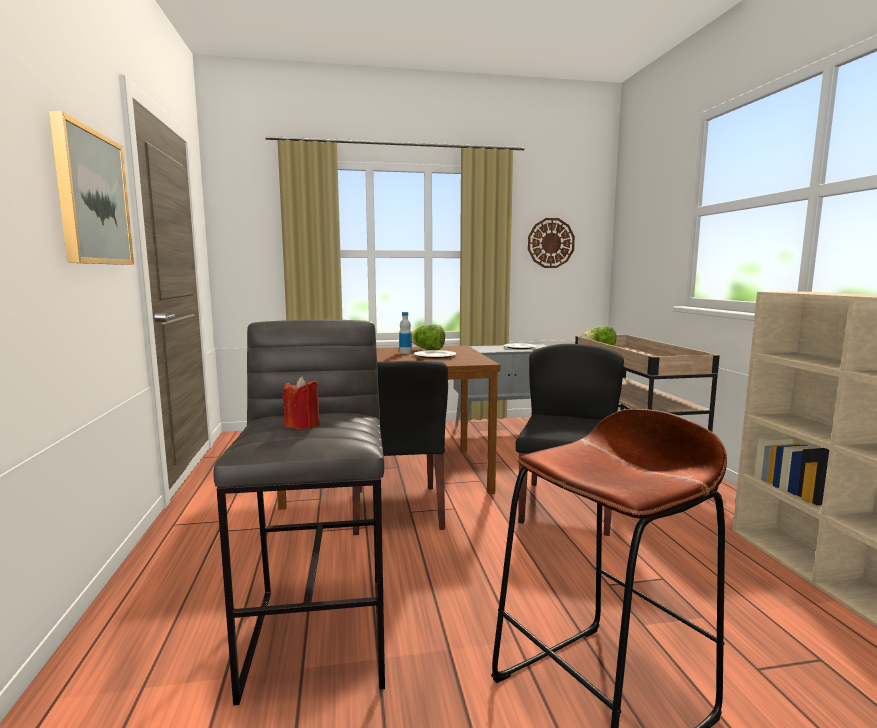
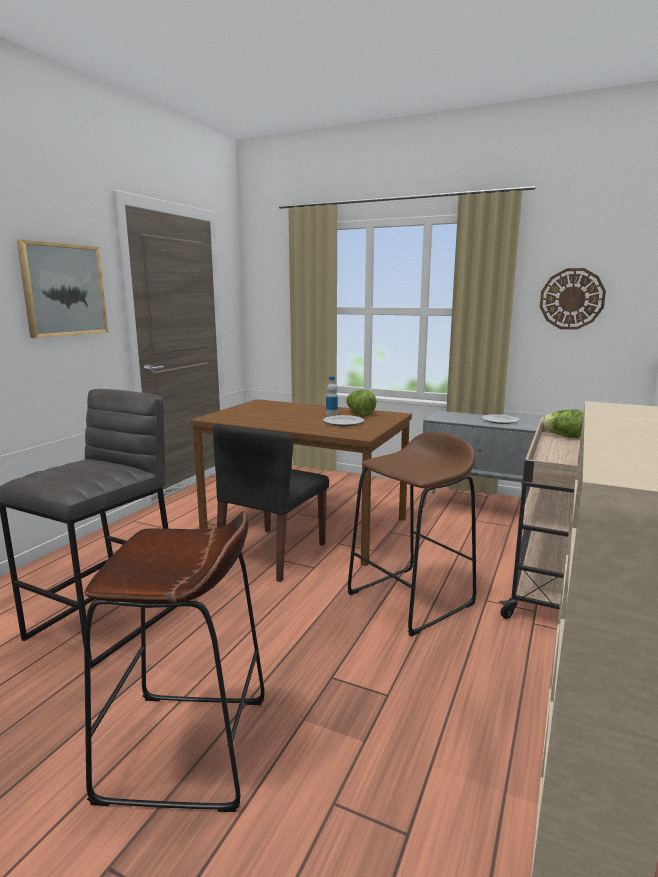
camera: 35 degrees right, 5 degrees up
red candle [283,376,320,429] -> none
black chair [516,344,624,536] -> brown stool [347,432,476,637]

